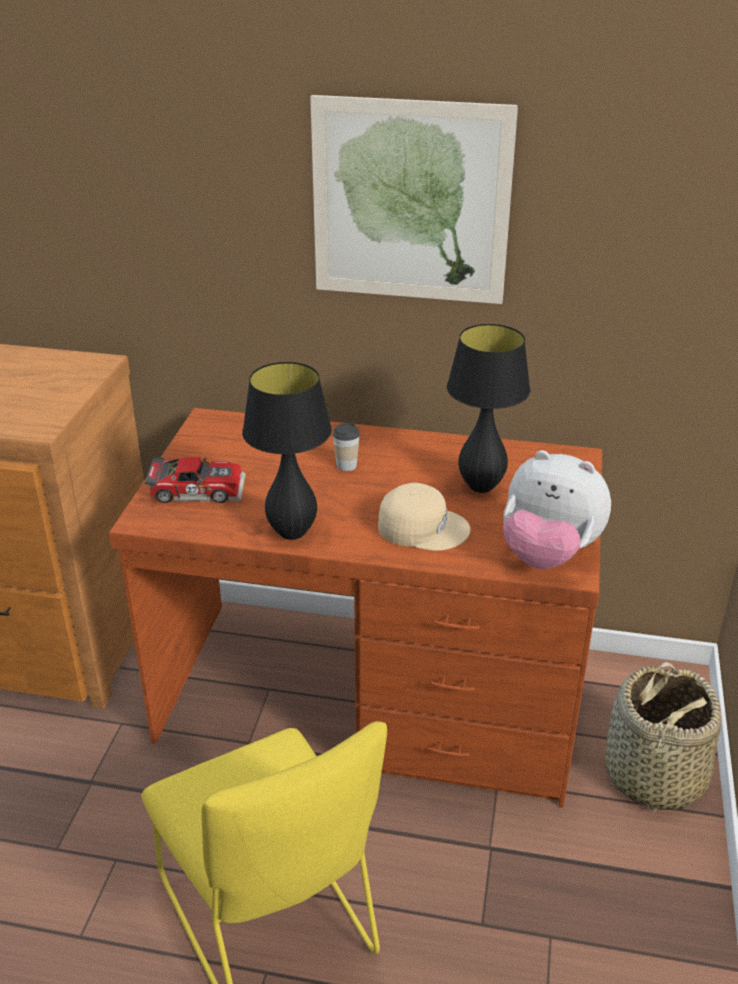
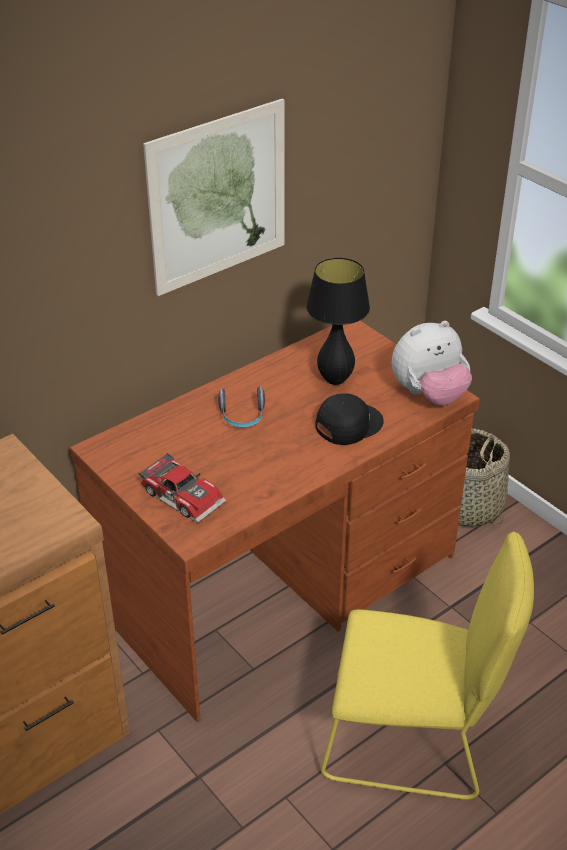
camera: 50 degrees left, 5 degrees up
toy car [145,457,246,503] -> toy car turned 90 degrees clockwise [138,453,226,523]
black table lamp [242,362,332,540] -> none
cup [333,423,360,471] -> headphones [218,387,265,427]
beige cap [378,483,471,551] -> black cap [315,393,384,445]

